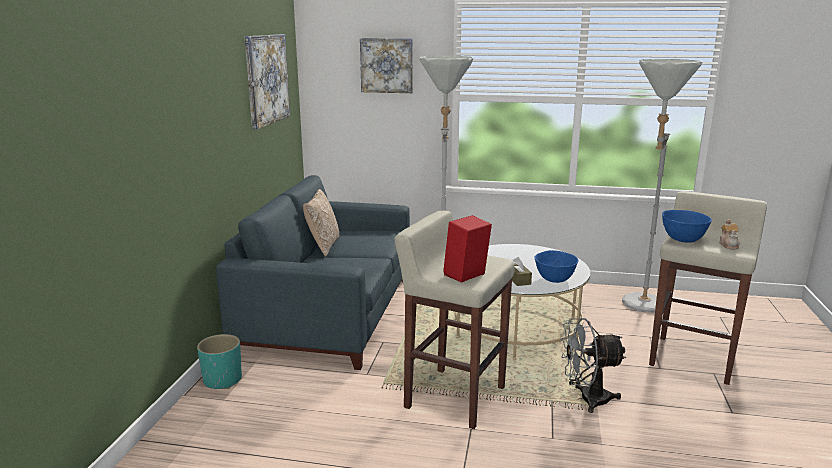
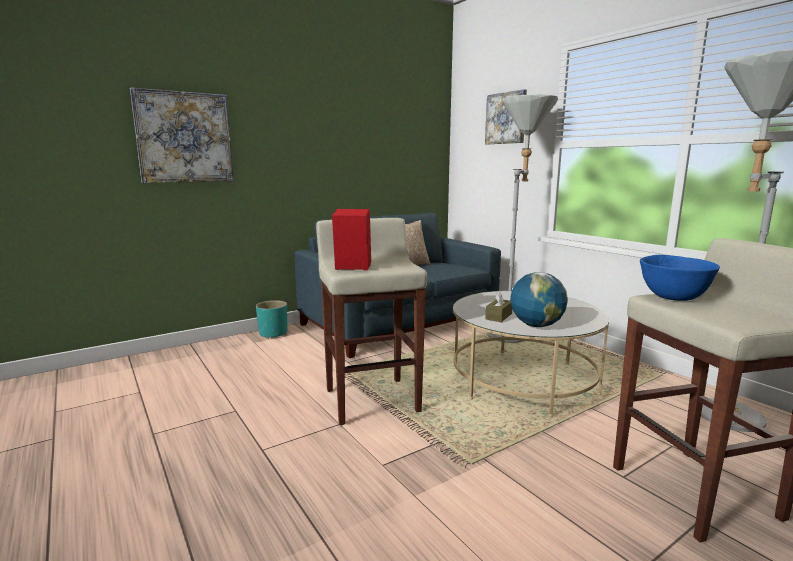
camera: 45 degrees right, 5 degrees down
picture [245,34,290,129] -> picture moved to [130,87,234,183]
blue bowl [535,250,578,283] -> globe [510,272,568,327]
grey fan [561,318,626,413] -> none
teapot [719,220,740,249] -> none

